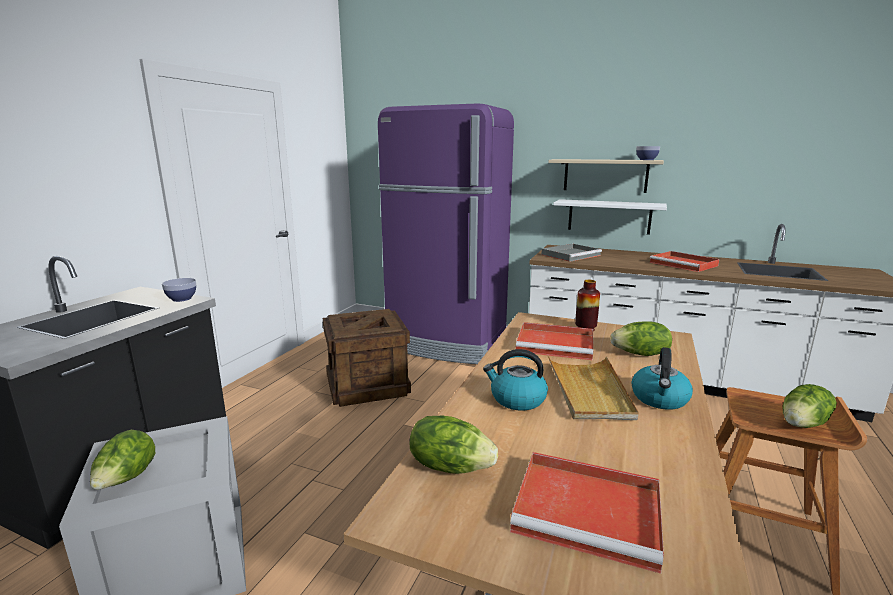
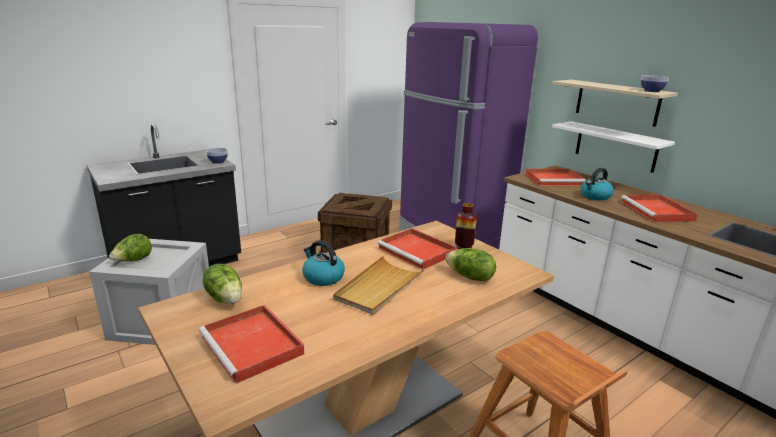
camera: 30 degrees right, 5 degrees up
grey tray [541,244,602,262] -> red tray [525,168,586,186]
kettle [632,347,693,410] -> kettle moved to [580,168,614,201]
lettuce [783,384,837,428] -> none

